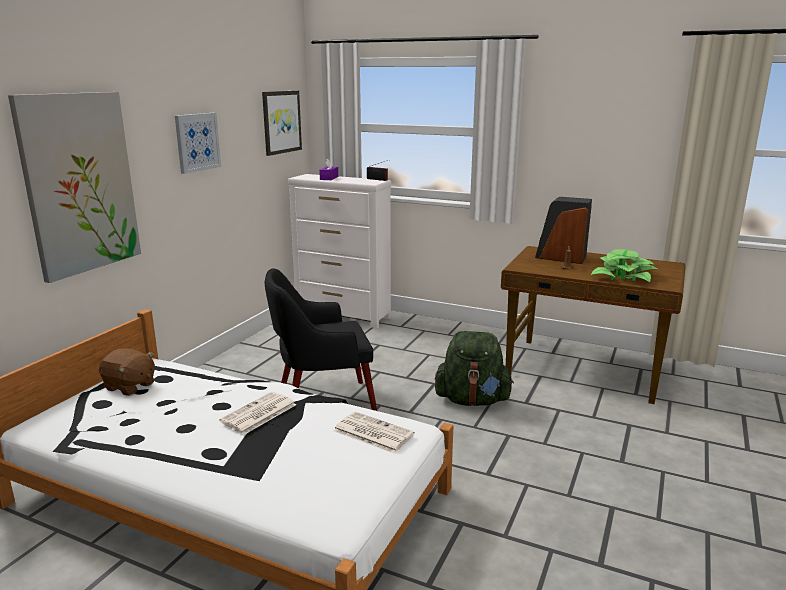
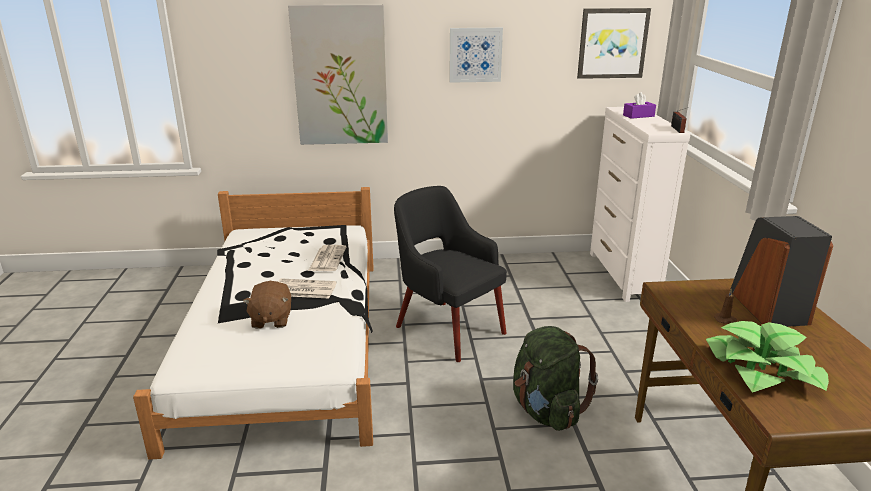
camera: 60 degrees right, 5 degrees up
brown plush toy [99,348,155,396] -> brown plush toy moved to [243,281,291,329]
newspaper [333,412,414,453] -> newspaper moved to [308,245,346,271]

